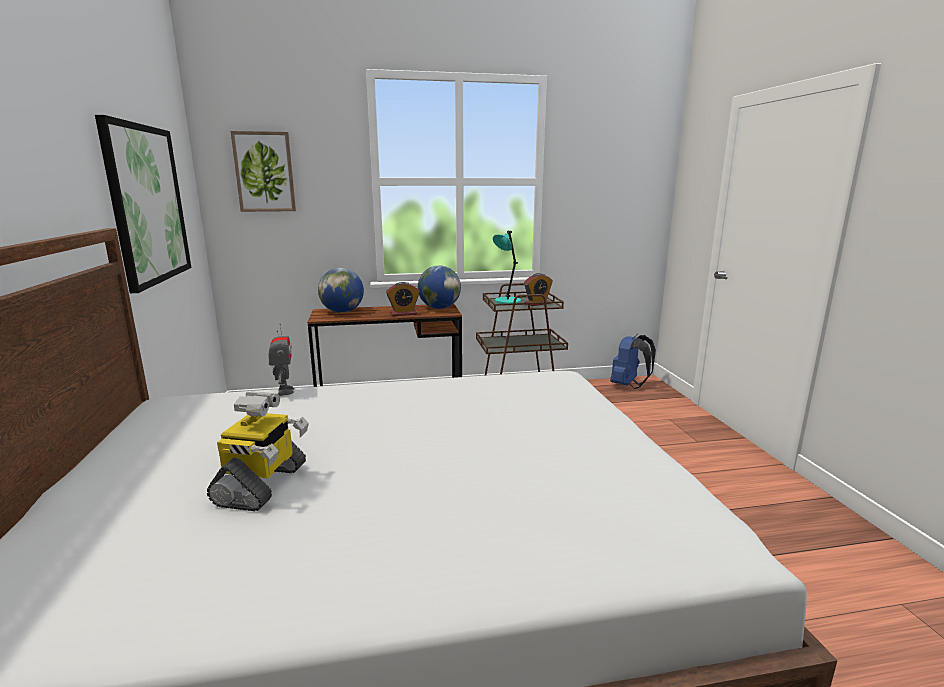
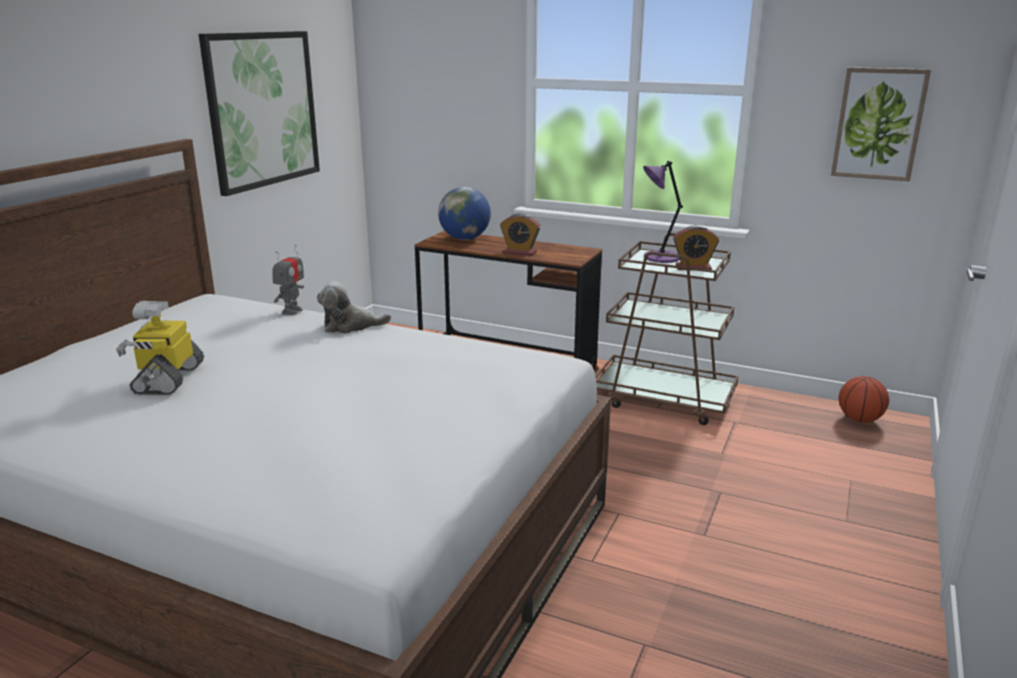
camera: 35 degrees right, 5 degrees up
toy robot [207,392,309,511] -> toy robot turned 135 degrees clockwise [116,301,204,395]
picture [230,131,296,212] -> picture moved to [831,67,931,181]
globe [418,266,461,309] -> none
turquoise table lamp [493,231,521,304] -> purple table lamp [643,161,683,263]
blue backpack [610,334,656,389] -> basketball [839,376,889,423]
none -> plush toy [317,281,391,334]

